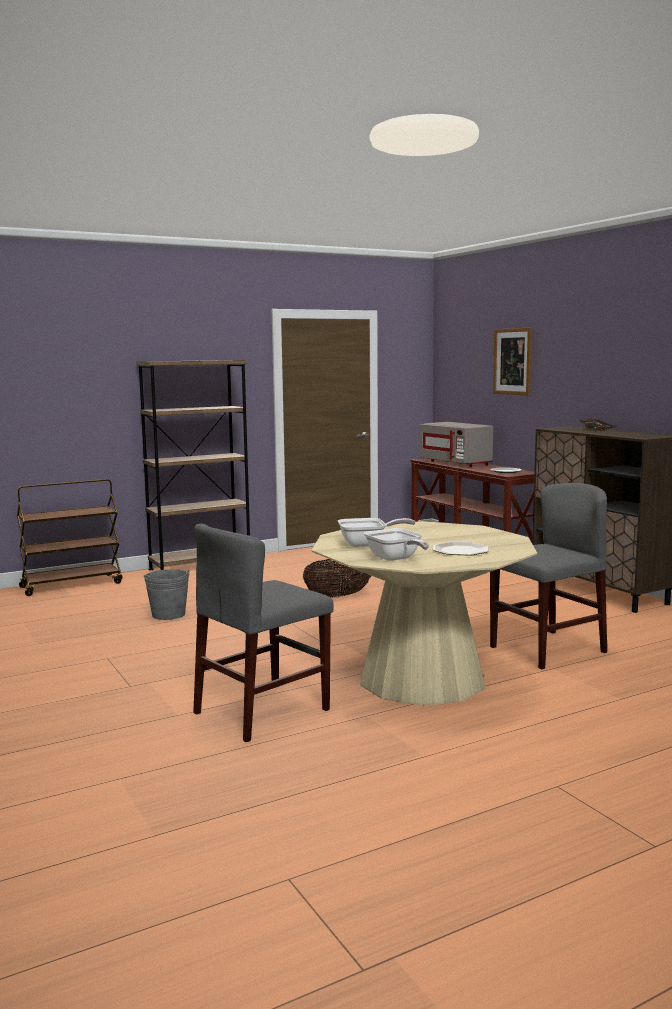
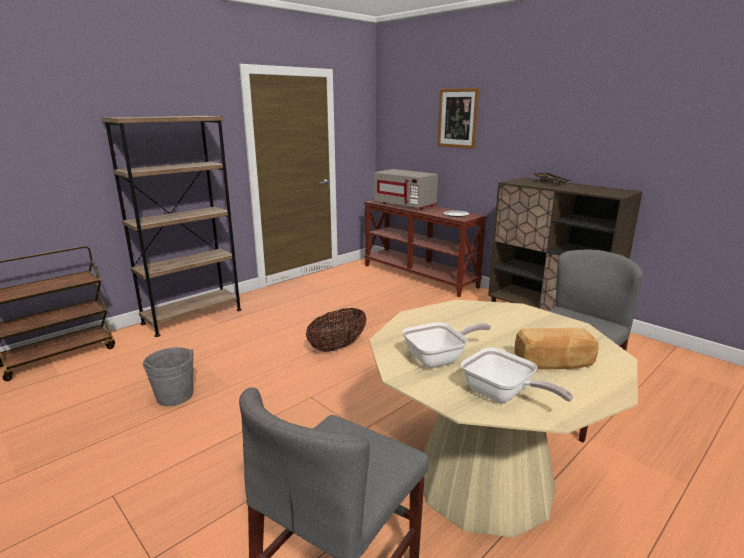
camera: 15 degrees left, 10 degrees up
plate [433,542,489,556] -> bread [515,328,599,369]

